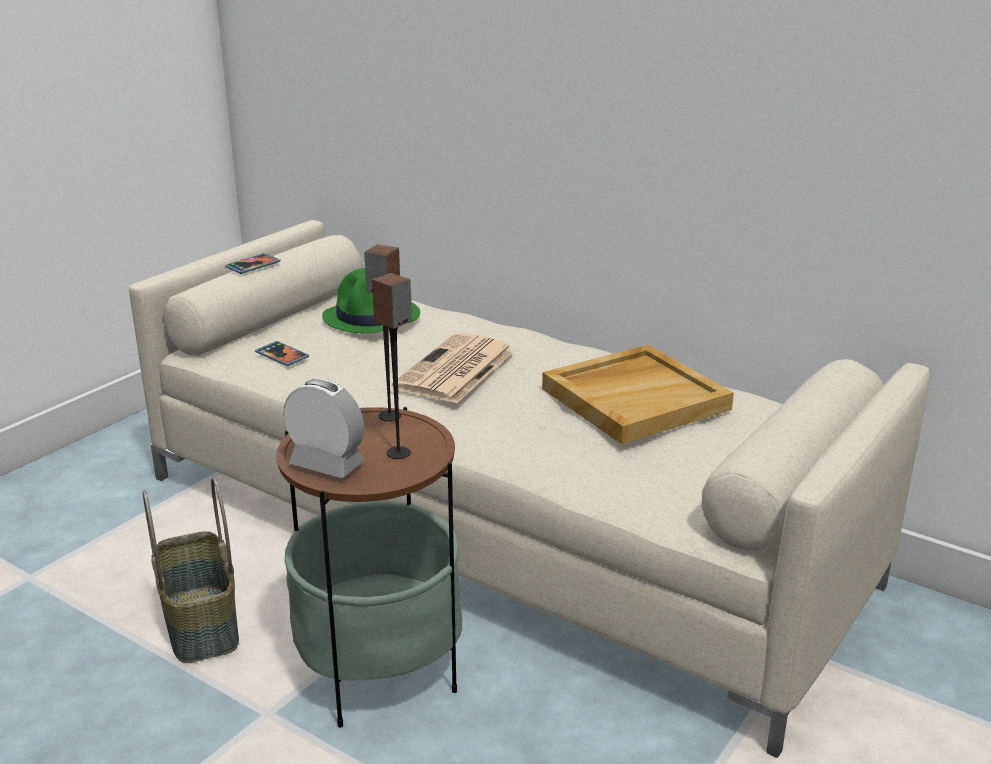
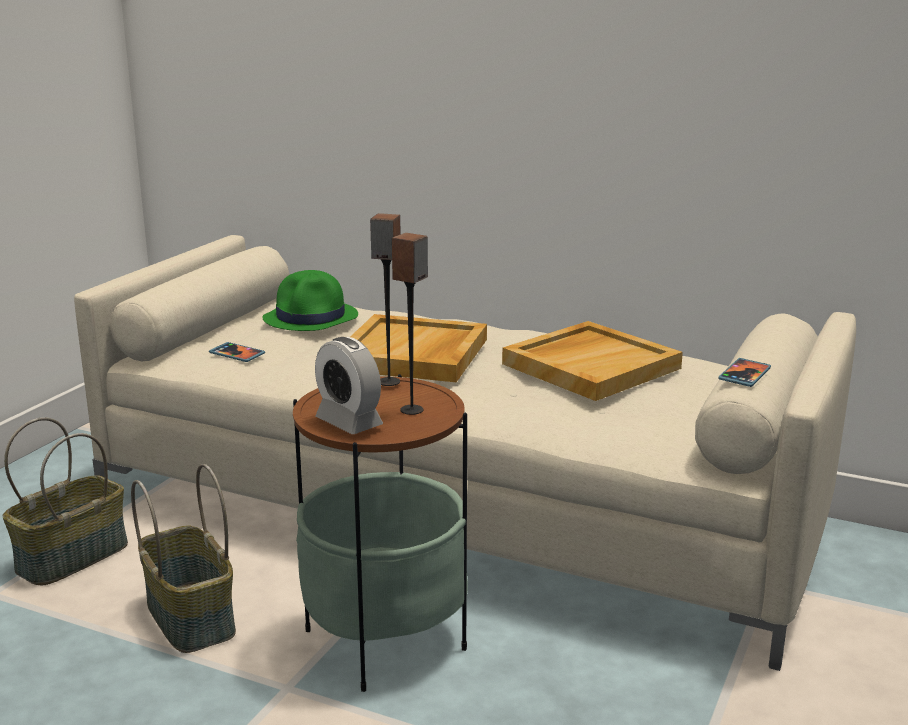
camera: 10 degrees left, 5 degrees down
phone [225,253,281,274] -> phone moved to [718,358,771,387]
alarm clock [284,379,364,478] -> alarm clock turned 150 degrees counterclockwise [315,337,383,434]
newspaper [392,333,514,404] -> beige tray [350,314,487,382]
none -> basket [3,417,128,585]

